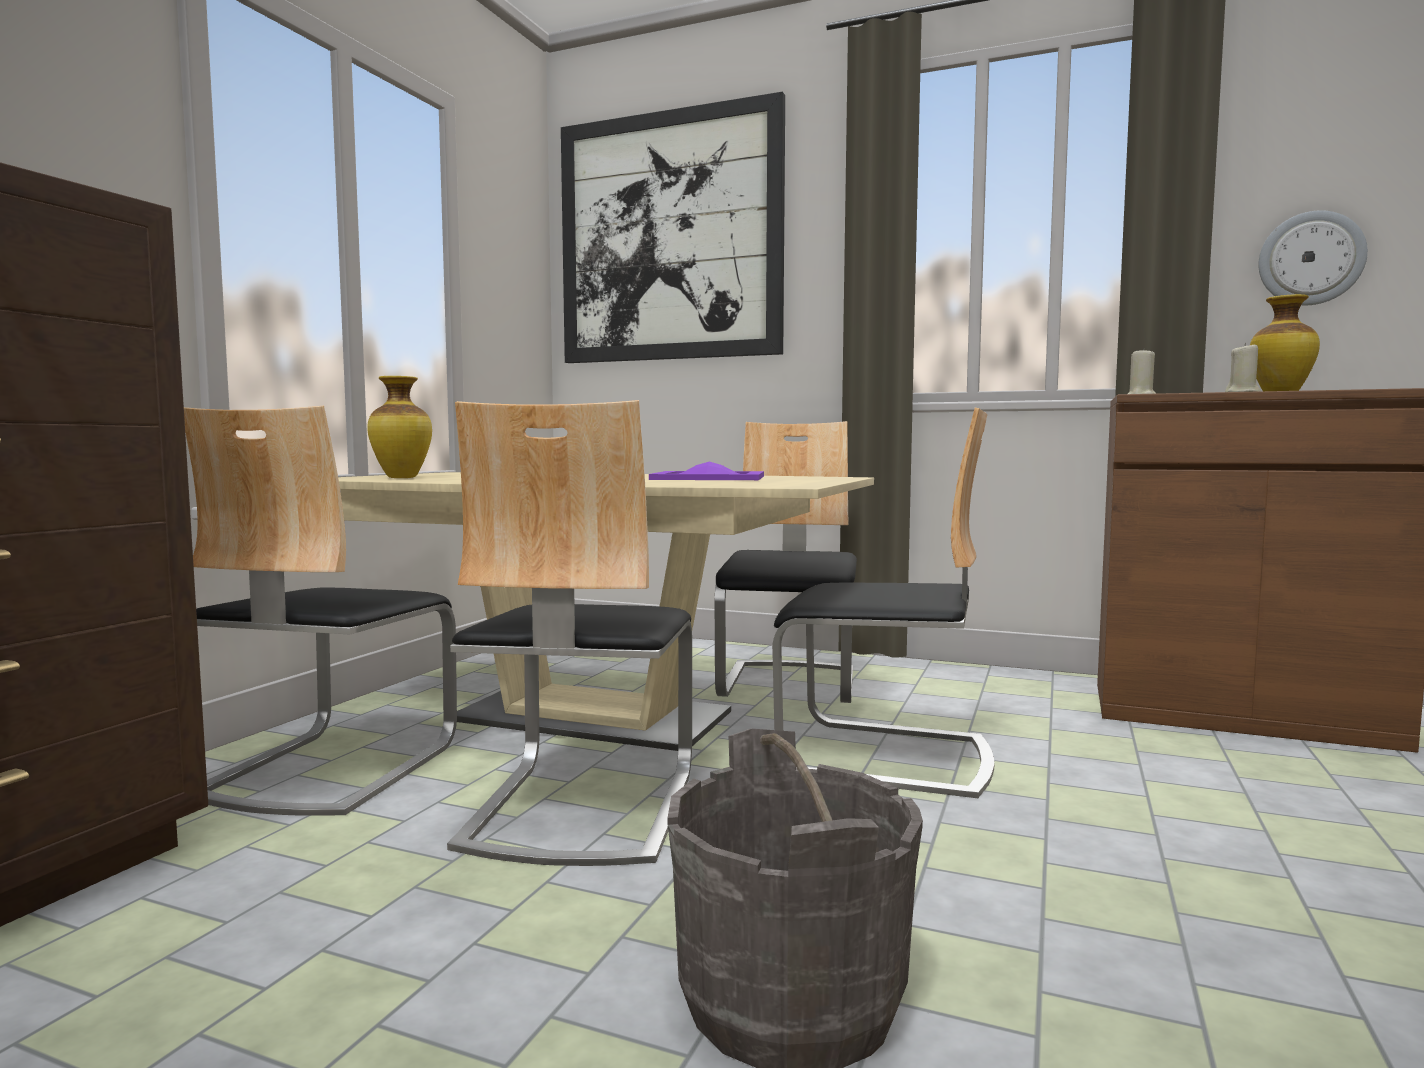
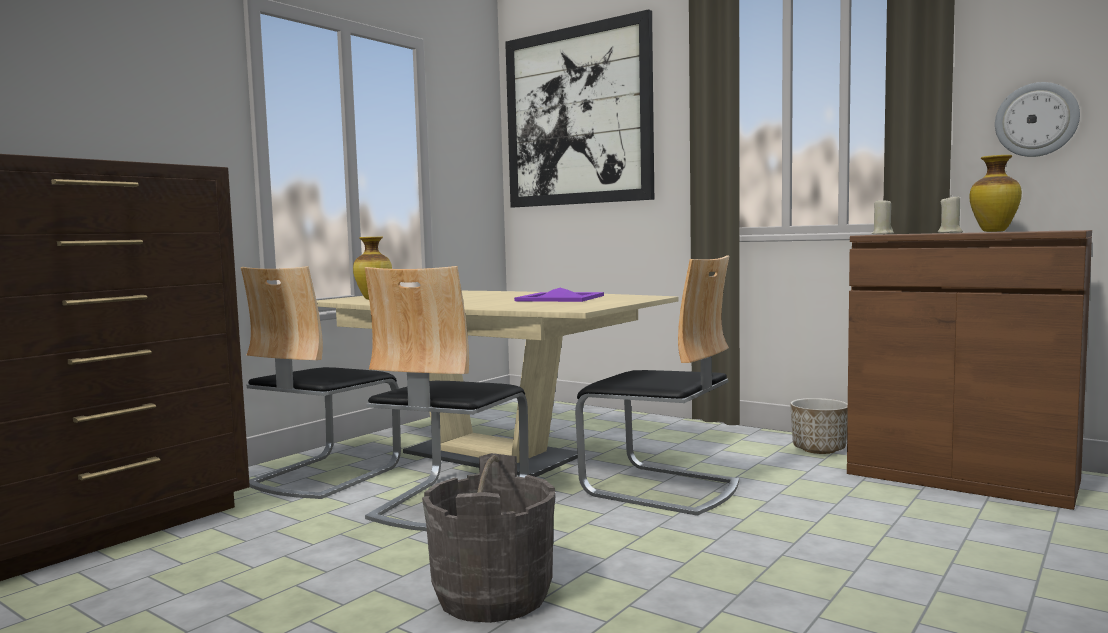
camera: 15 degrees right, 0 degrees up
chair [715,421,857,703] -> none
none -> planter [790,398,848,454]

